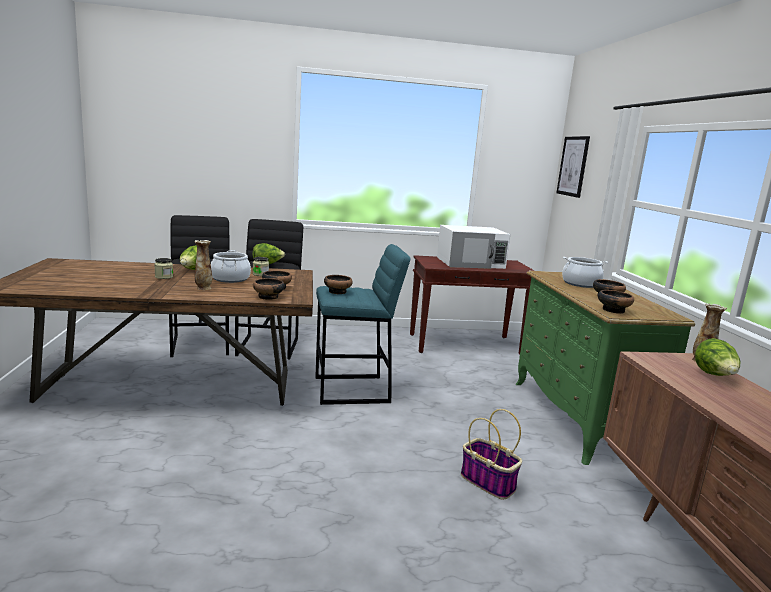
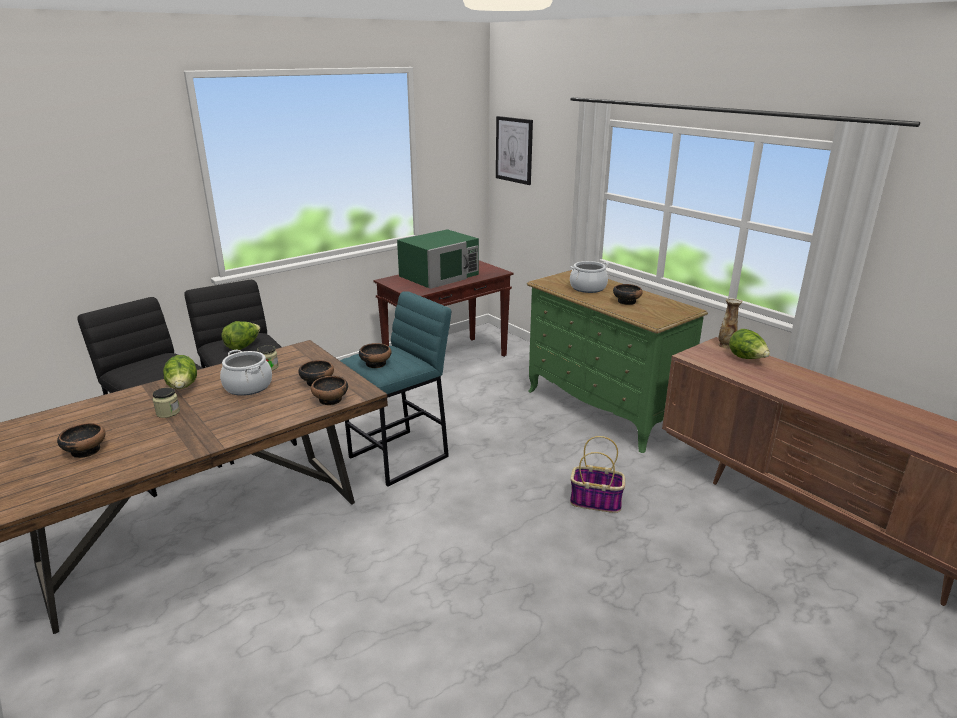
camera: 30 degrees left, 10 degrees up
vase [194,240,212,290] -> none
white microwave [437,225,510,269] -> green microwave [397,229,479,289]
bowl [598,290,634,314] -> bowl moved to [57,423,106,458]

